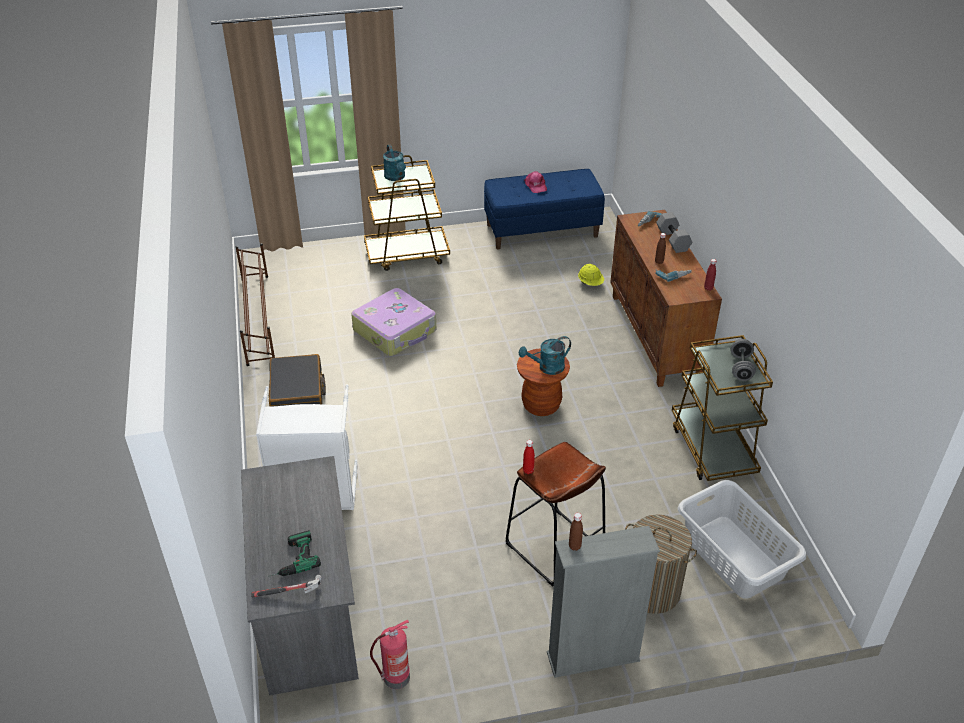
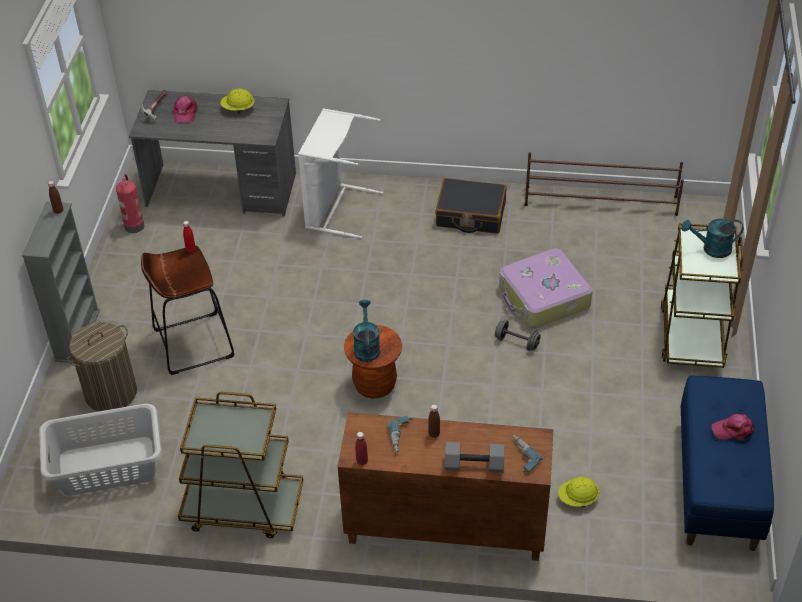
camera: 110 degrees right, 5 degrees up
power drill [268,530,321,577] -> pink cap [173,96,198,123]
grey dumbbell [731,339,756,381] -> grey dumbbell moved to [495,320,540,351]
none -> yellow hard hat [220,88,255,114]

